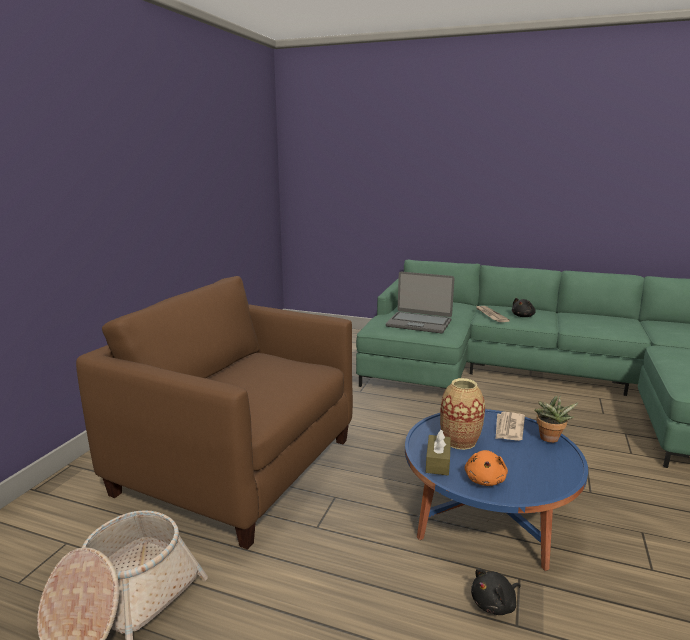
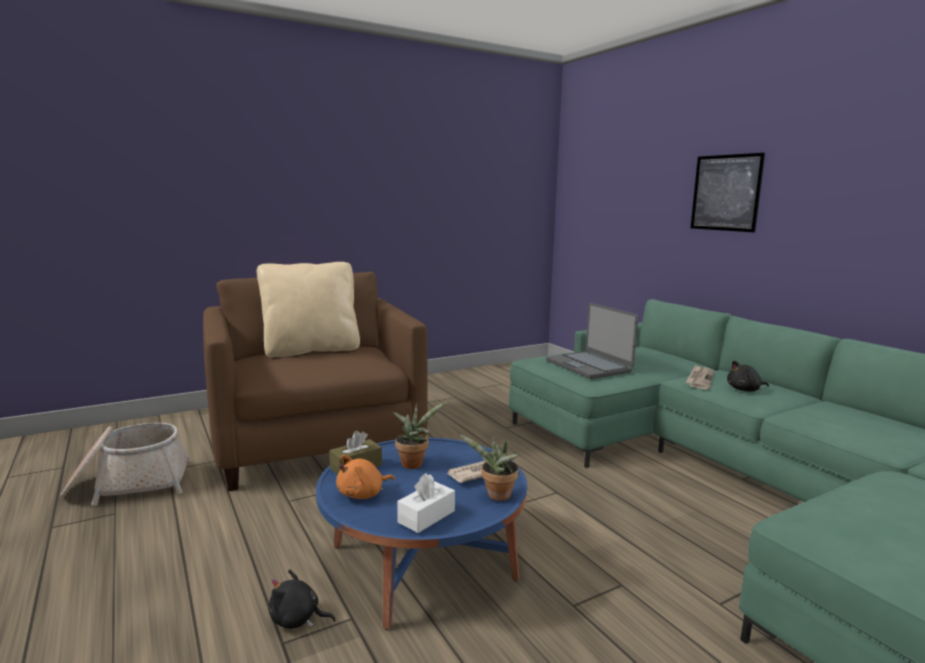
camera: 40 degrees right, 5 degrees down
vase [440,378,485,450] -> potted plant [393,402,447,469]
none -> beige pillow [257,262,360,358]
none -> white tissue box [397,473,455,533]
none -> picture [691,153,765,232]

